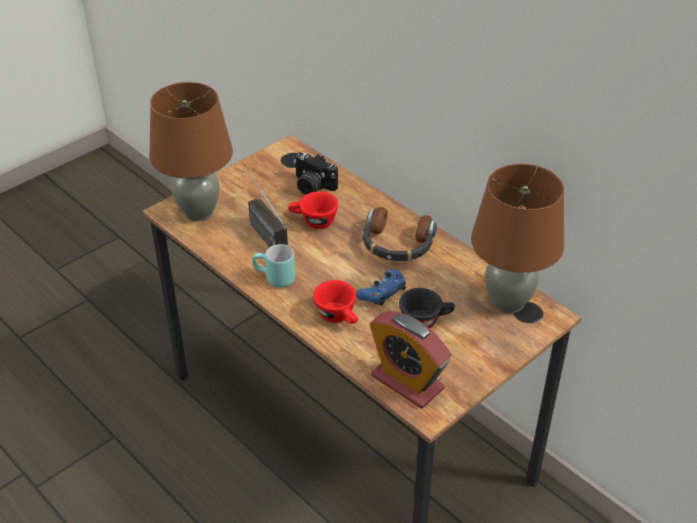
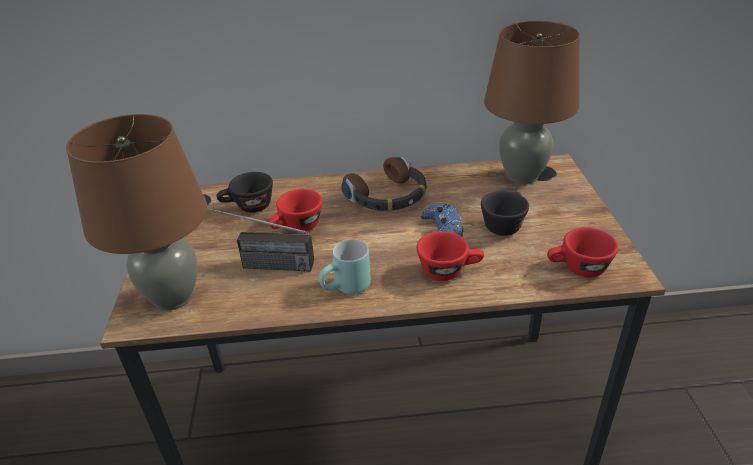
camera: 50 degrees left, 5 degrees down
camera [294,152,338,195] -> black cup [217,172,273,213]
alarm clock [370,311,451,409] -> red cup [547,227,618,277]

